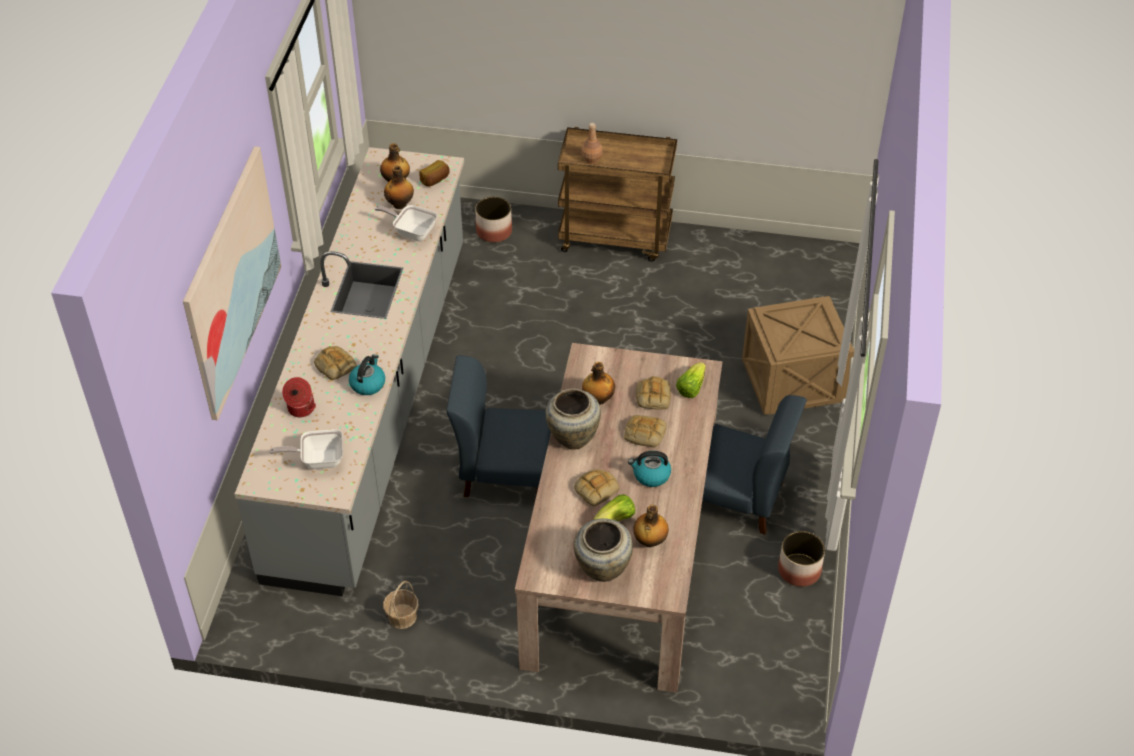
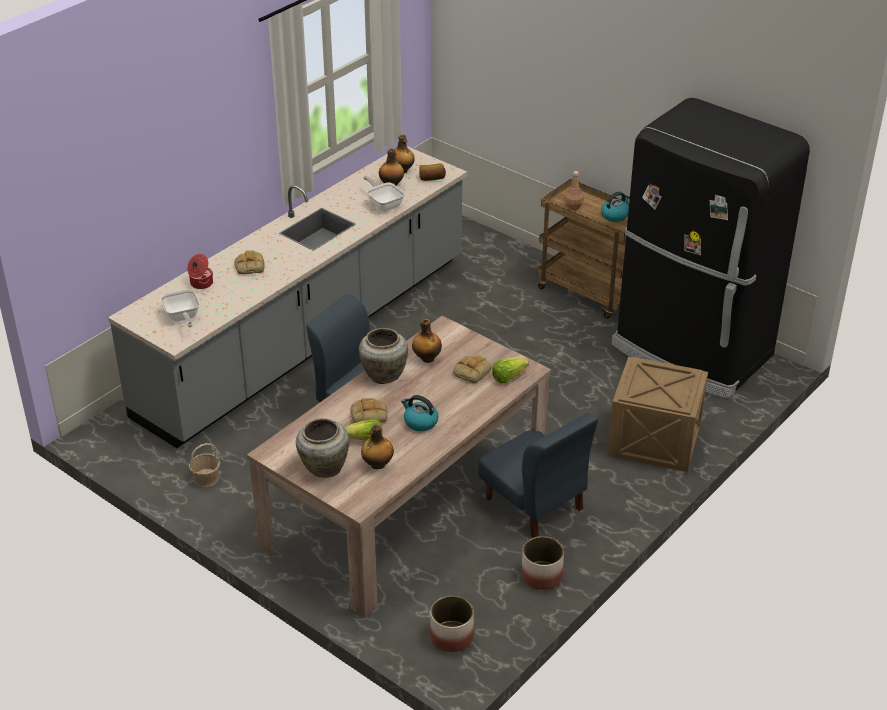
camera: 30 degrees right, 10 degrees down
picture [183,146,281,421] -> none
frying pan [269,429,343,469] -> frying pan turned 135 degrees counterclockwise [160,289,200,327]
kettle [349,354,385,395] -> kettle moved to [601,192,630,222]
planter [475,197,512,242] -> planter moved to [430,595,474,652]
bread [624,415,667,448] -> none
none -> black fridge [612,98,810,399]

